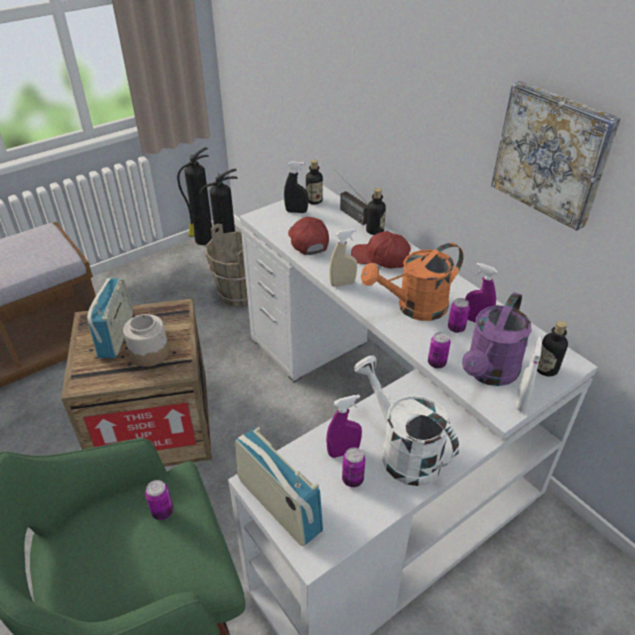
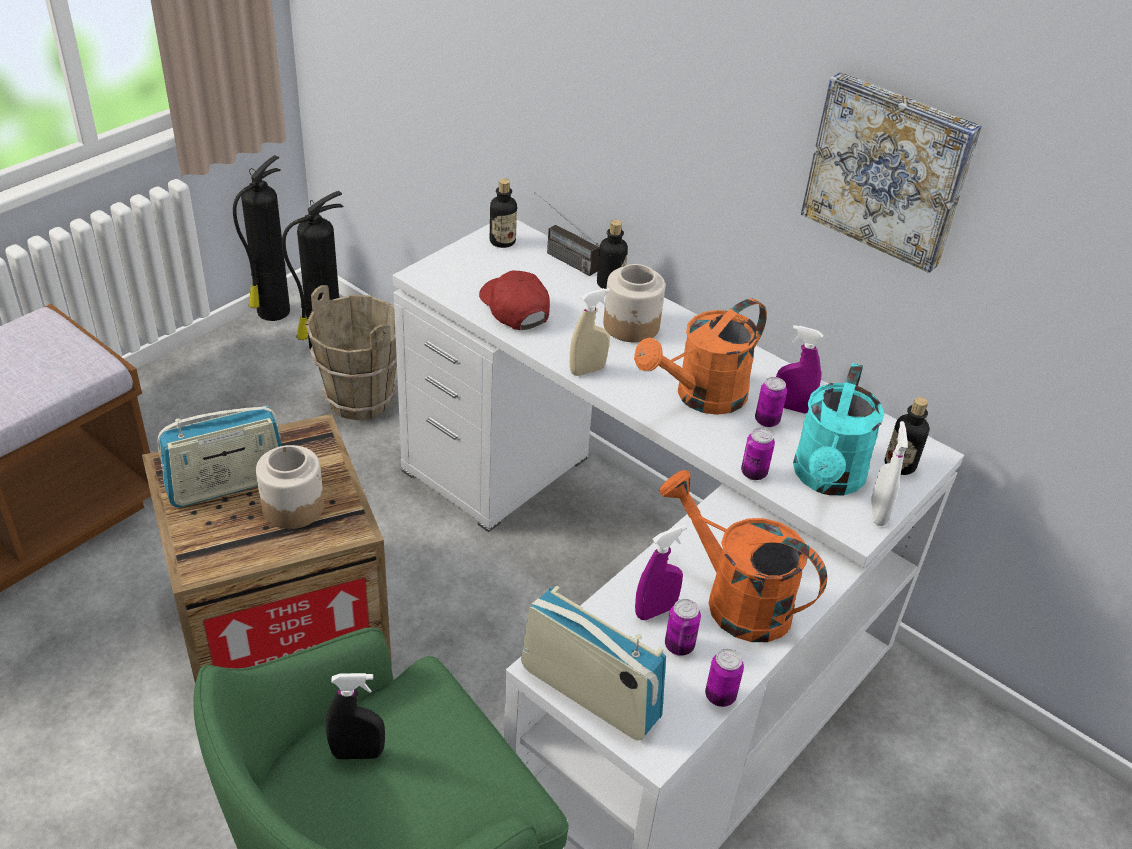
camera: 15 degrees left, 0 degrees up
radio [87,278,133,358] -> radio turned 75 degrees clockwise [158,406,282,507]
can [145,480,173,520] -> can moved to [705,649,744,707]
black spray bottle [284,161,308,213] -> black spray bottle moved to [325,673,385,759]
red cap [351,231,411,268] -> jar [603,264,665,343]
white watering can [354,356,459,486] -> orange watering can [660,470,827,642]
purple watering can [462,292,532,386] -> turquoise watering can [793,363,884,495]

